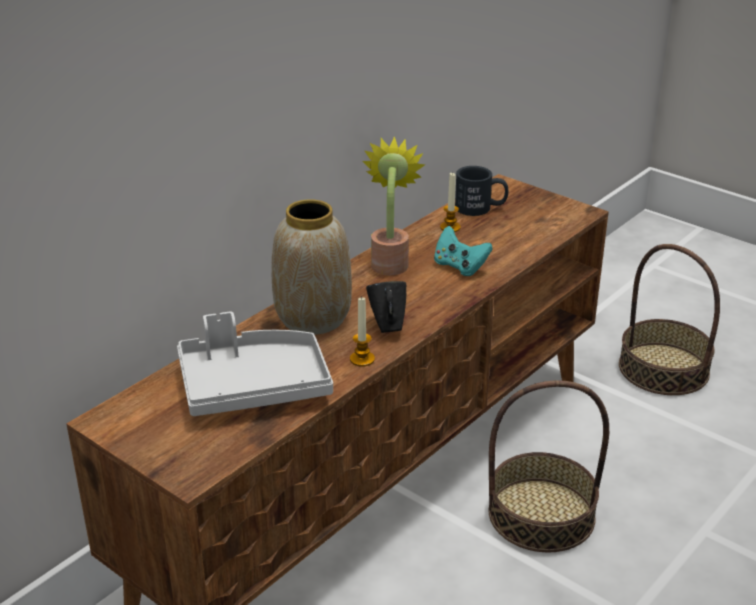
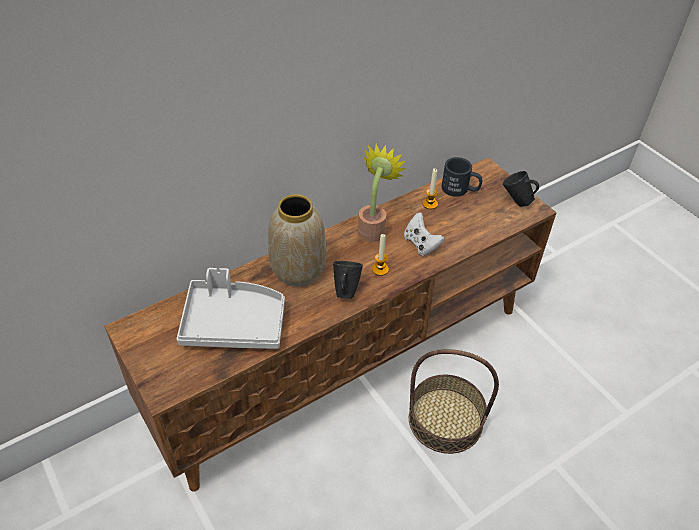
camera: 15 degrees right, 15 degrees up
candle [350,296,375,367] -> candle moved to [372,234,389,276]
turquoise game controller [434,226,493,276] -> white game controller [404,212,445,256]
basket [619,244,720,395] -> none
none -> black mug [503,171,539,207]

